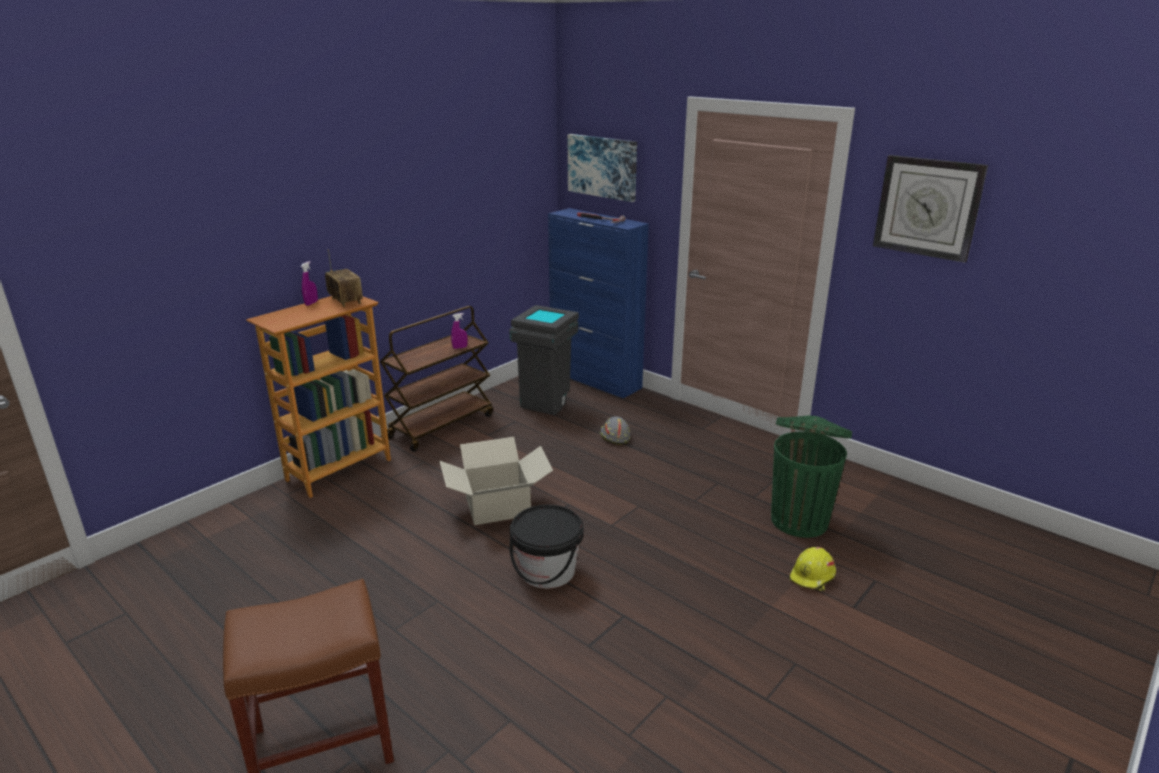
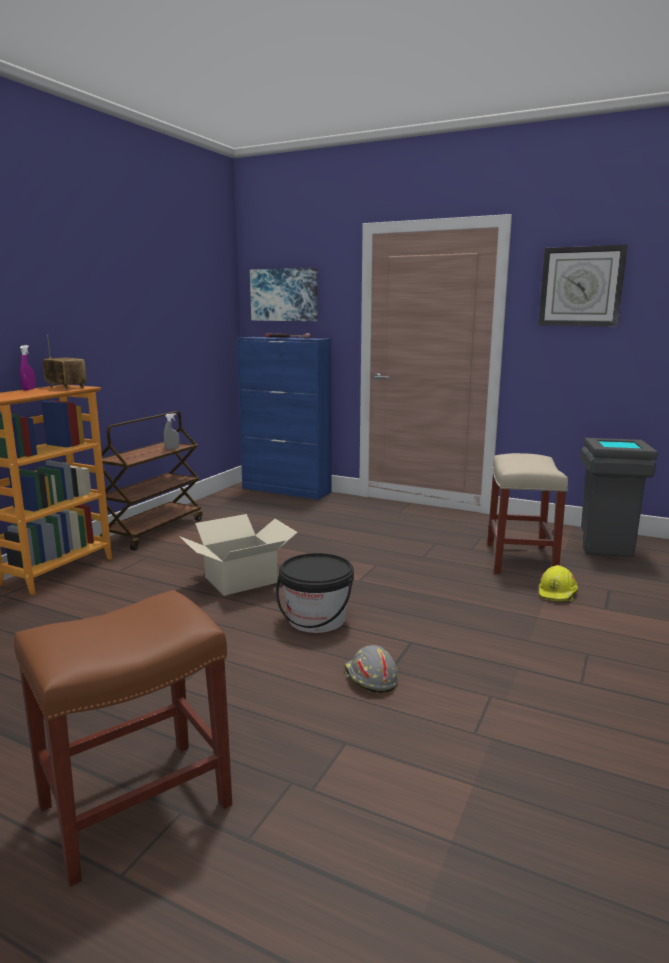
camera: 15 degrees left, 10 degrees down
purple spray bottle [451,313,467,349] -> grey spray bottle [164,413,179,450]
grey trash can [509,305,579,415] -> grey trash can moved to [580,438,658,557]
grey hard hat [599,416,631,444] -> grey hard hat moved to [344,645,398,693]
green trash can [771,415,852,538] -> beige stool [487,453,568,574]

